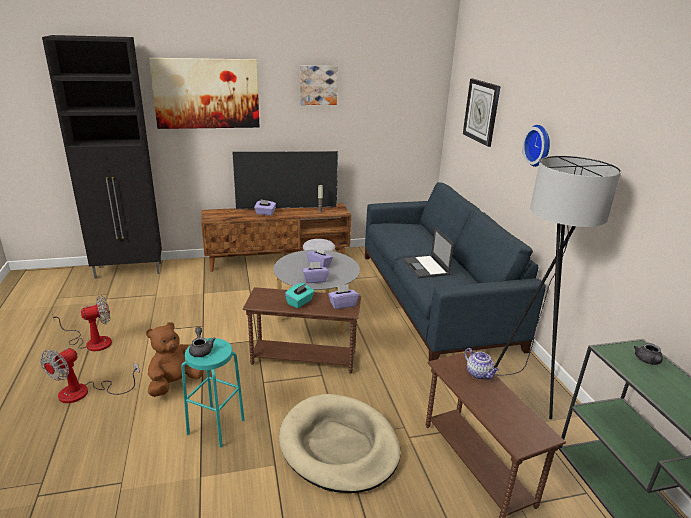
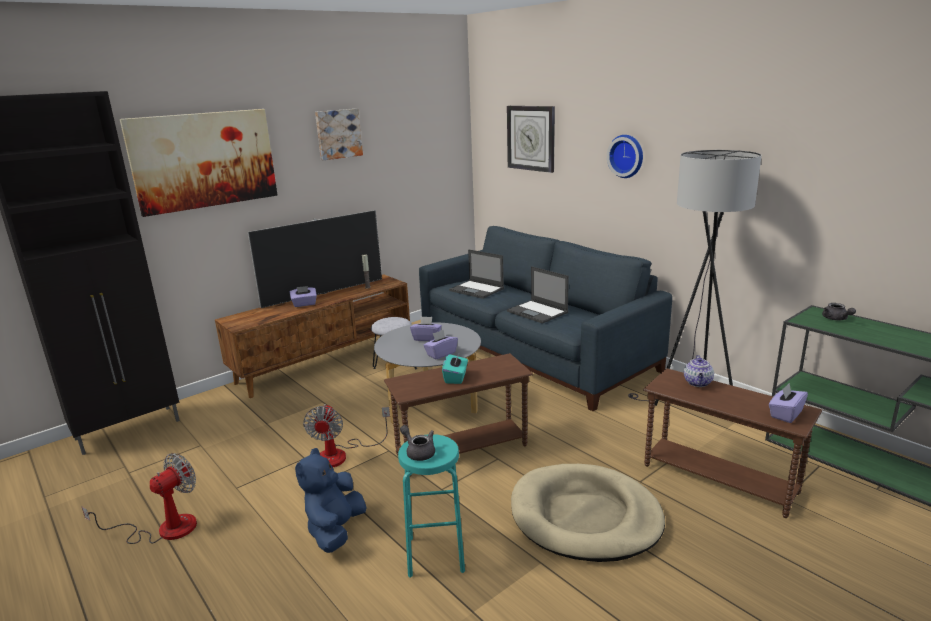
camera: 25 degrees left, 5 degrees down
fan [40,348,140,403] -> fan moved to [303,404,390,467]
brown plush toy [146,322,204,397] -> blue plush toy [295,448,367,553]
purple tissue box [328,284,359,309] -> purple tissue box moved to [769,383,808,423]
teapot [464,348,499,379] -> teapot turned 75 degrees clockwise [684,355,714,387]
none -> laptop [449,249,504,299]

